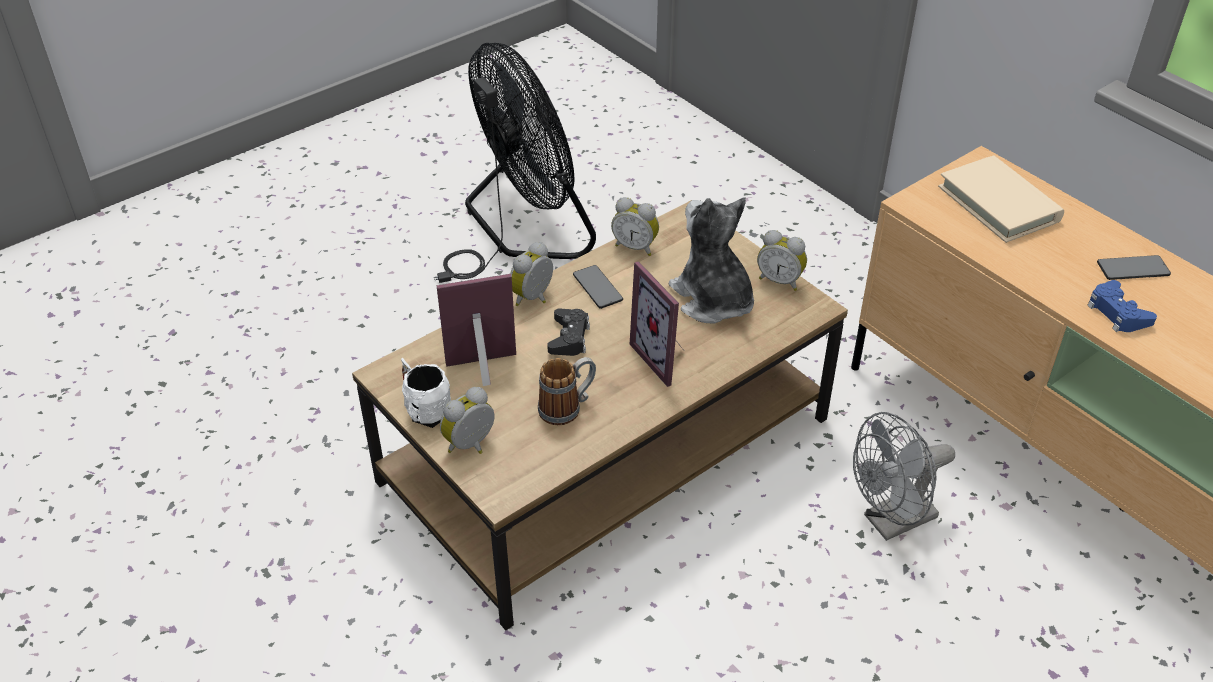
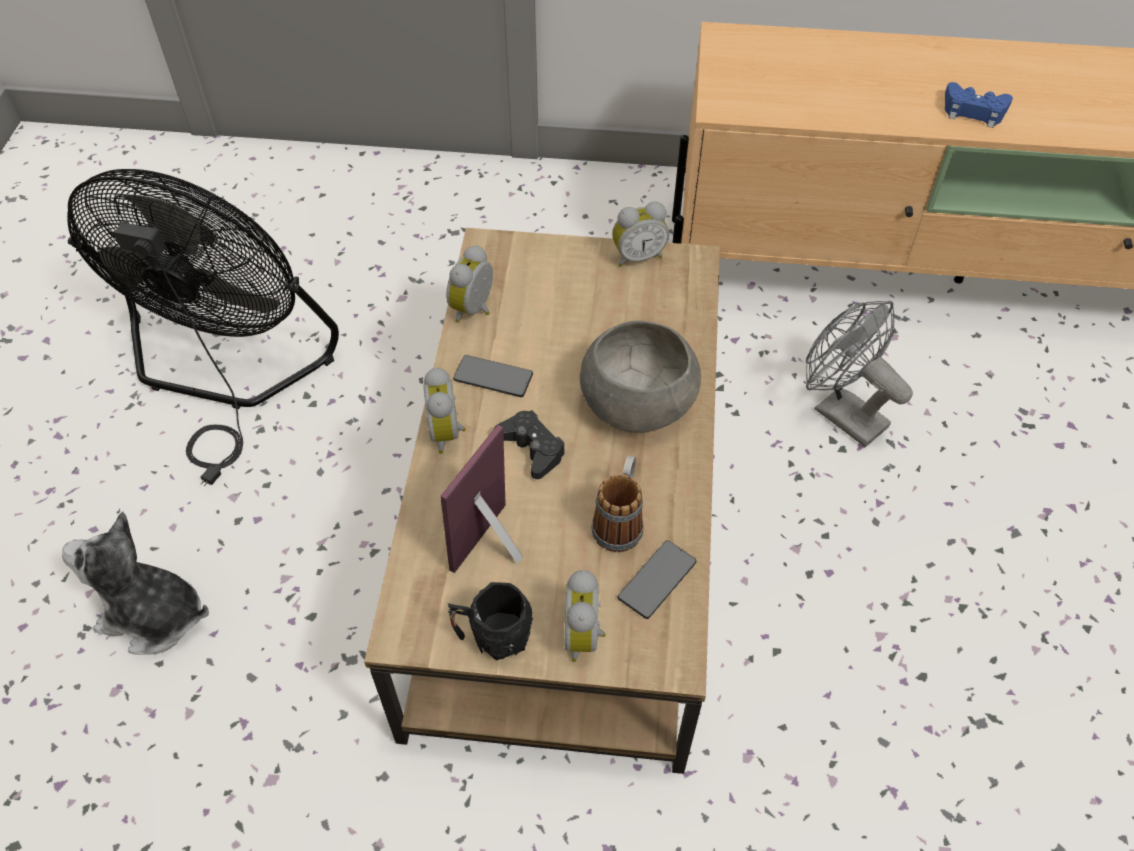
camera: 45 degrees left, 10 degrees up
white mug [401,358,451,428] -> black mug [448,582,533,661]
alarm clock [611,197,659,256] -> alarm clock turned 135 degrees clockwise [446,245,493,323]
picture frame [630,261,683,387] -> grey bowl [580,321,701,433]
plush toy [669,197,754,324] -> plush toy moved to [62,511,209,655]
grey fan [853,412,955,541] -> grey fan turned 120 degrees clockwise [806,301,913,447]
beige book [938,155,1064,243] -> none
phone [1097,255,1171,280] -> phone moved to [618,540,696,619]

